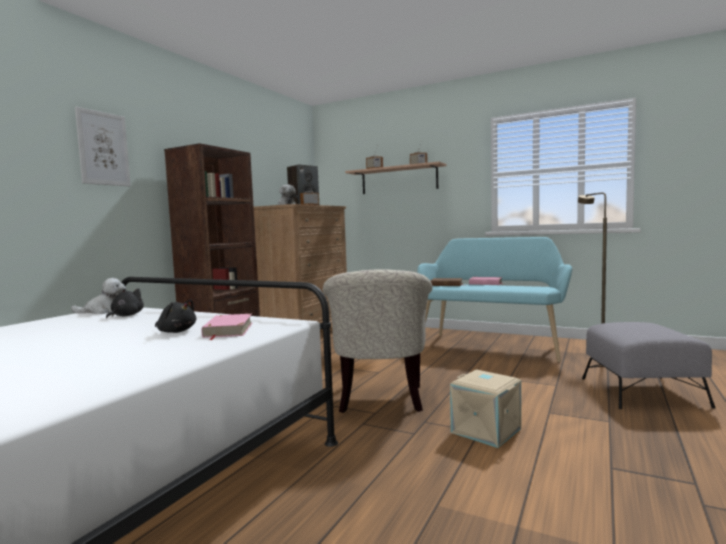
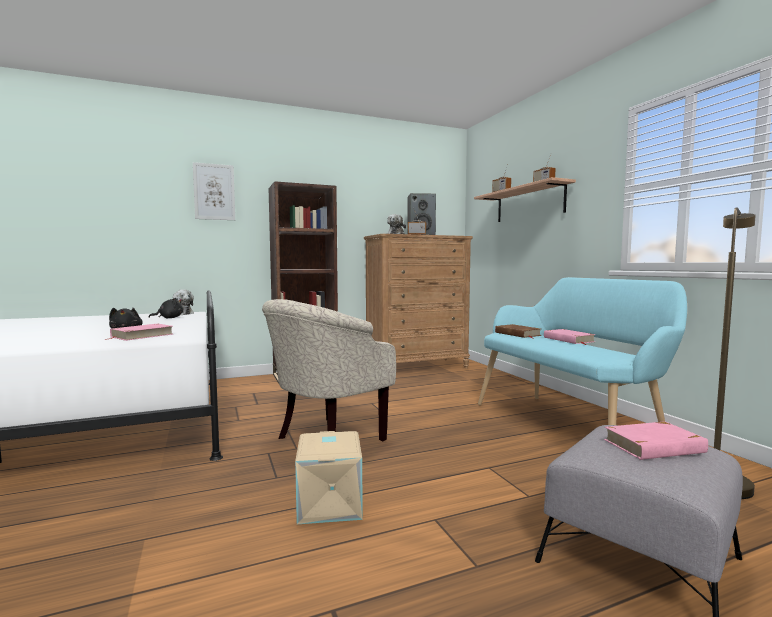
camera: 40 degrees right, 0 degrees up
none -> pink book [604,422,708,460]

